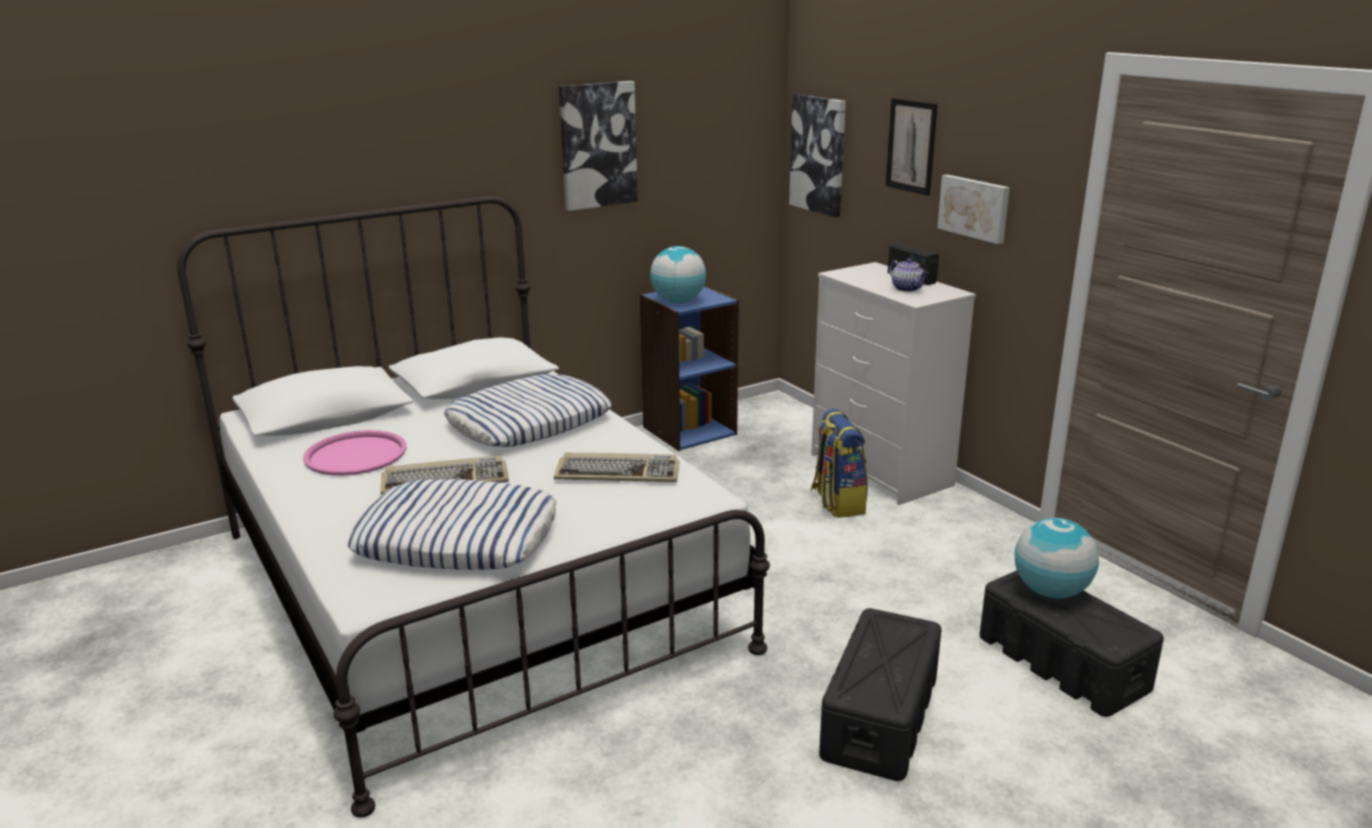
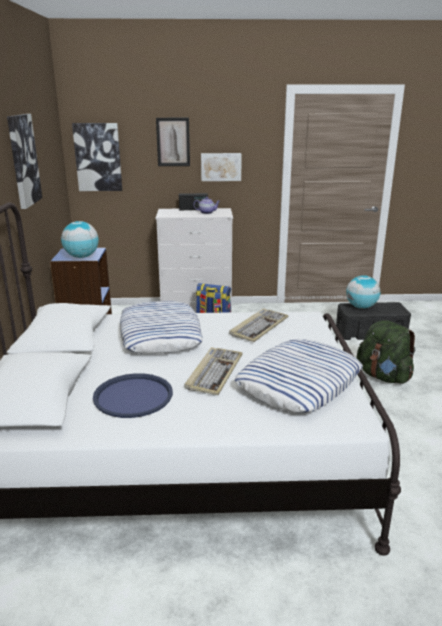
camera: 60 degrees left, 0 degrees up
pink tray [303,430,407,476] -> blue tray [93,373,173,418]
black storage box [819,608,942,781] -> green backpack [356,320,415,384]

